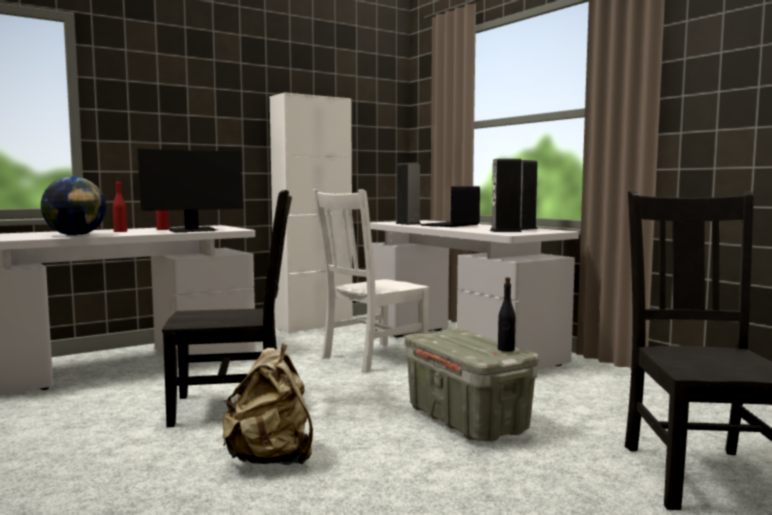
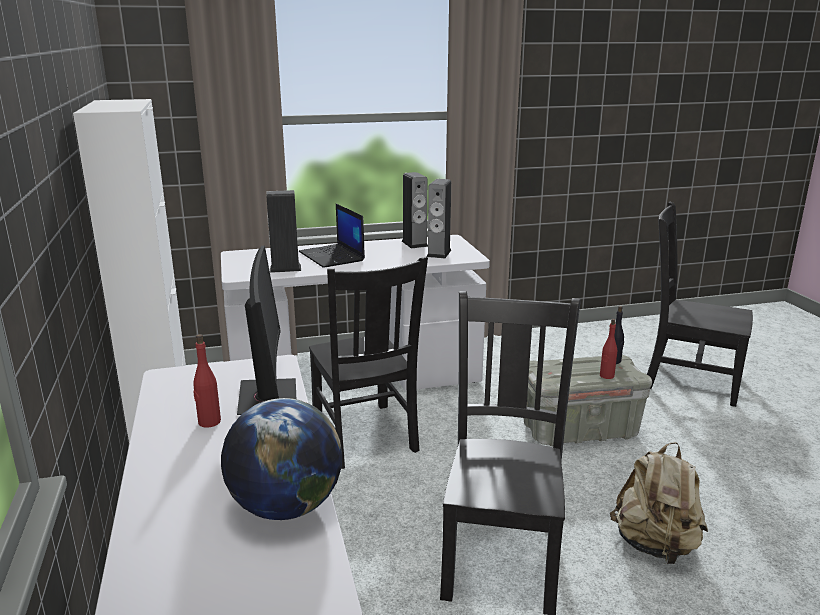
camera: 70 degrees left, 15 degrees up
red bottle [113,177,127,232] -> red bottle moved to [600,319,617,379]
white chair [313,189,429,372] -> black chair [309,257,428,469]

